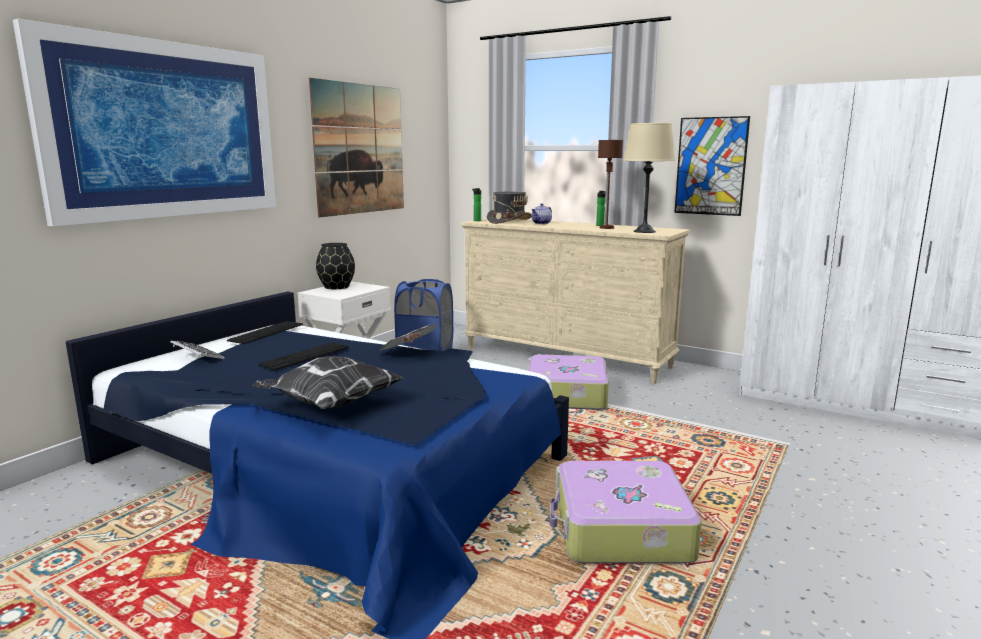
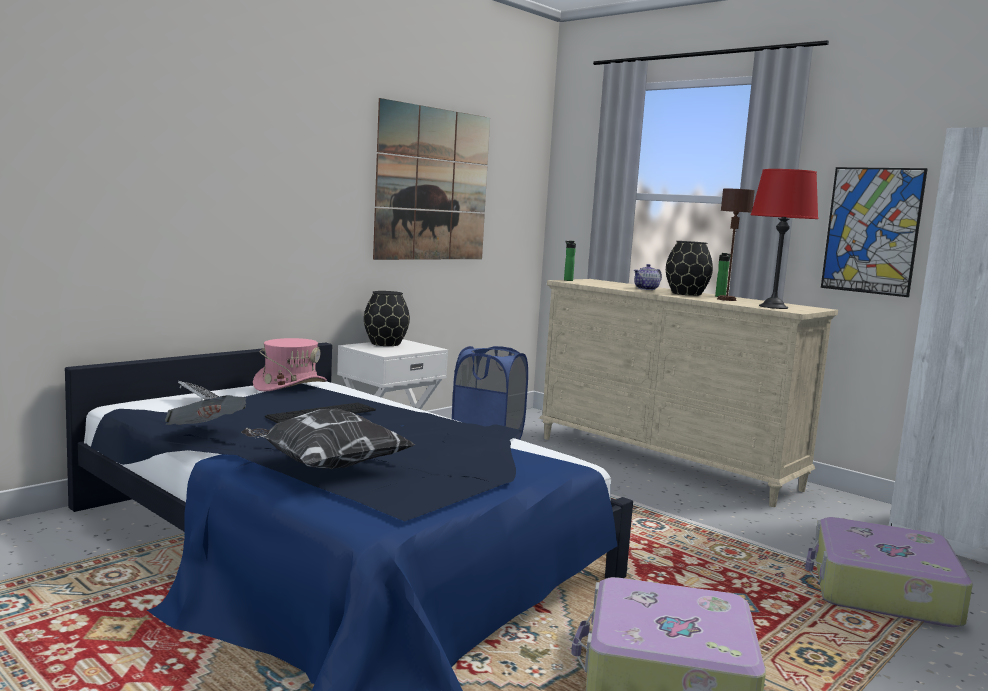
camera: 10 degrees right, 5 degrees down
picture [13,19,276,227] -> none
keyboard [227,321,303,344] -> pink hat [253,338,327,392]
newspaper [379,324,438,351] -> newspaper moved to [165,395,246,425]
grey hat [487,192,531,224] -> none
suitcase [528,354,609,410] -> suitcase moved to [805,517,973,627]
beige table lamp [623,123,675,233] -> red table lamp [751,169,818,309]
none -> black vase [666,241,713,296]

